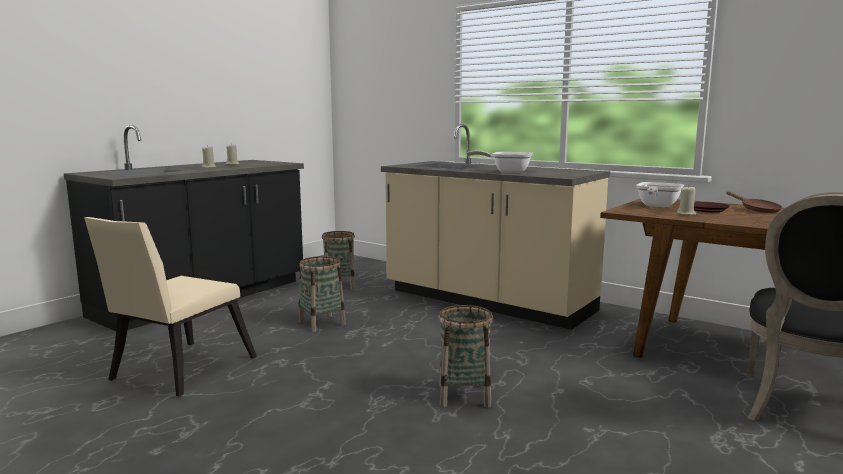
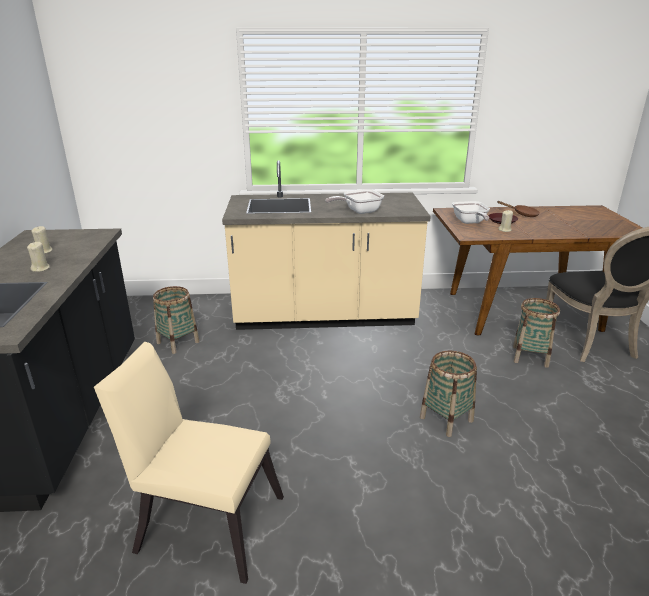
camera: 40 degrees left, 15 degrees up
beige chair [84,217,257,397] -> beige chair turned 120 degrees clockwise [94,342,284,584]
basket [298,256,346,332] -> basket moved to [513,298,560,368]

